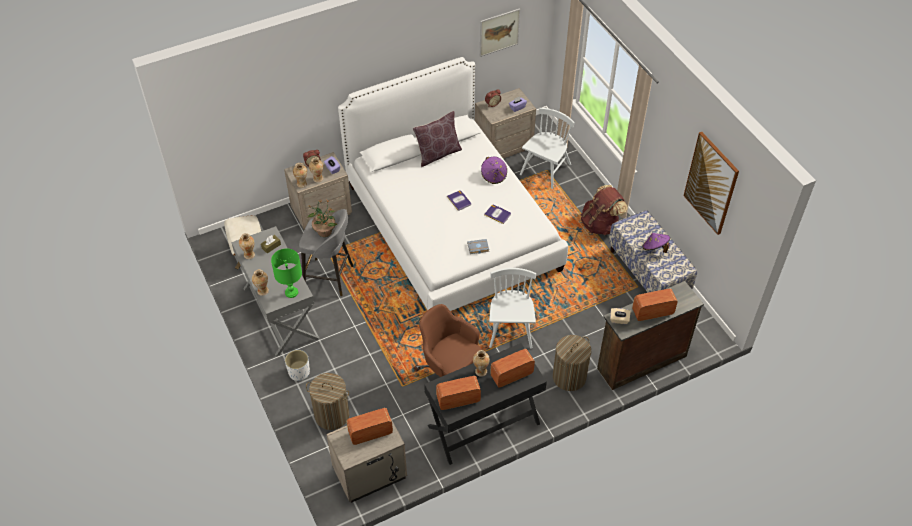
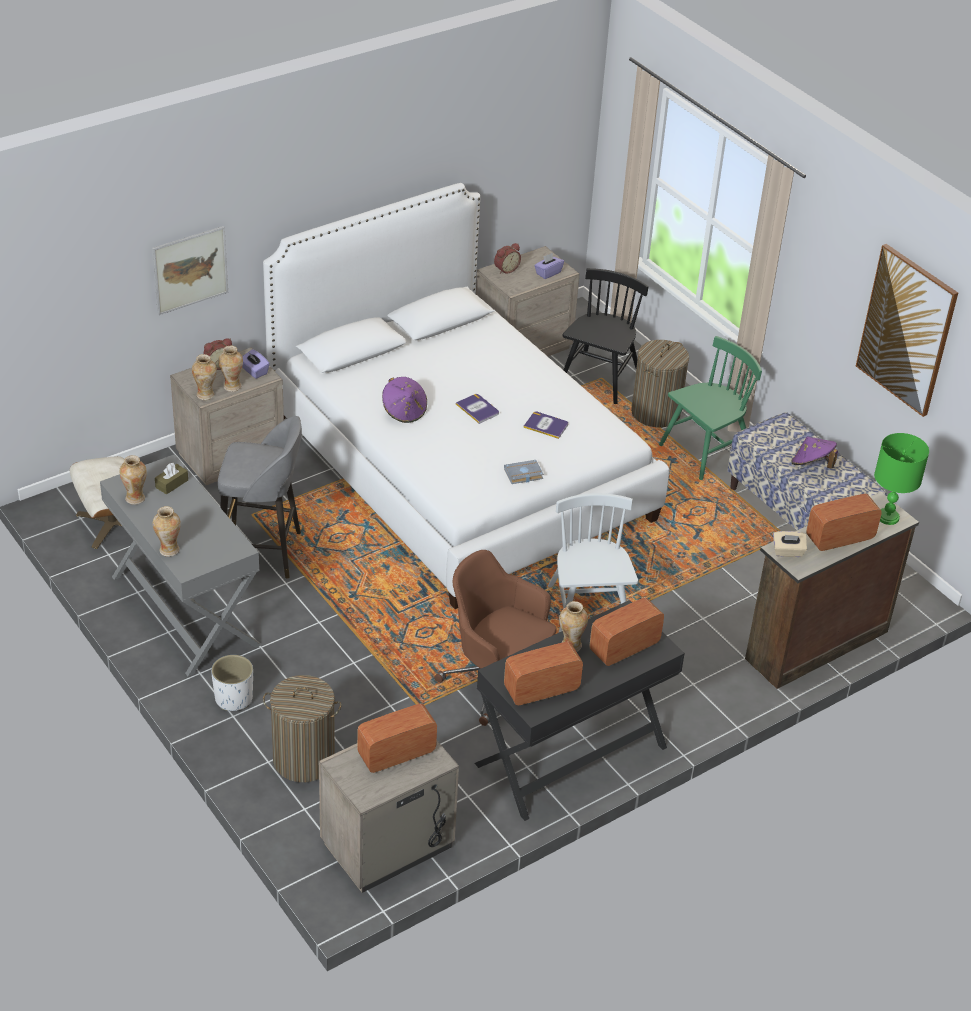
camera: 10 degrees left, 10 degrees down
green table lamp [271,248,302,298] -> green table lamp moved to [874,433,929,525]
potted plant [307,200,337,237] -> none
brown pillow [413,111,462,167] -> none
picture [480,8,520,57] -> picture moved to [152,226,228,315]
purple hat [481,156,507,184] -> purple hat moved to [382,377,427,423]
white chair [520,108,574,189] -> black chair [562,268,648,404]
laundry basket [553,335,591,391] -> laundry basket moved to [631,340,689,428]
brown backpack [581,185,628,235] -> green chair [659,336,762,480]

